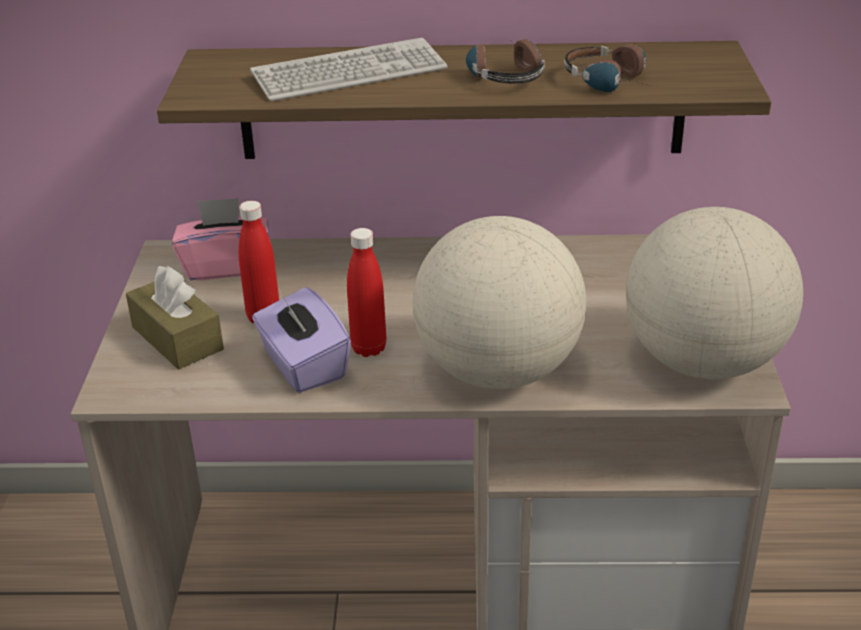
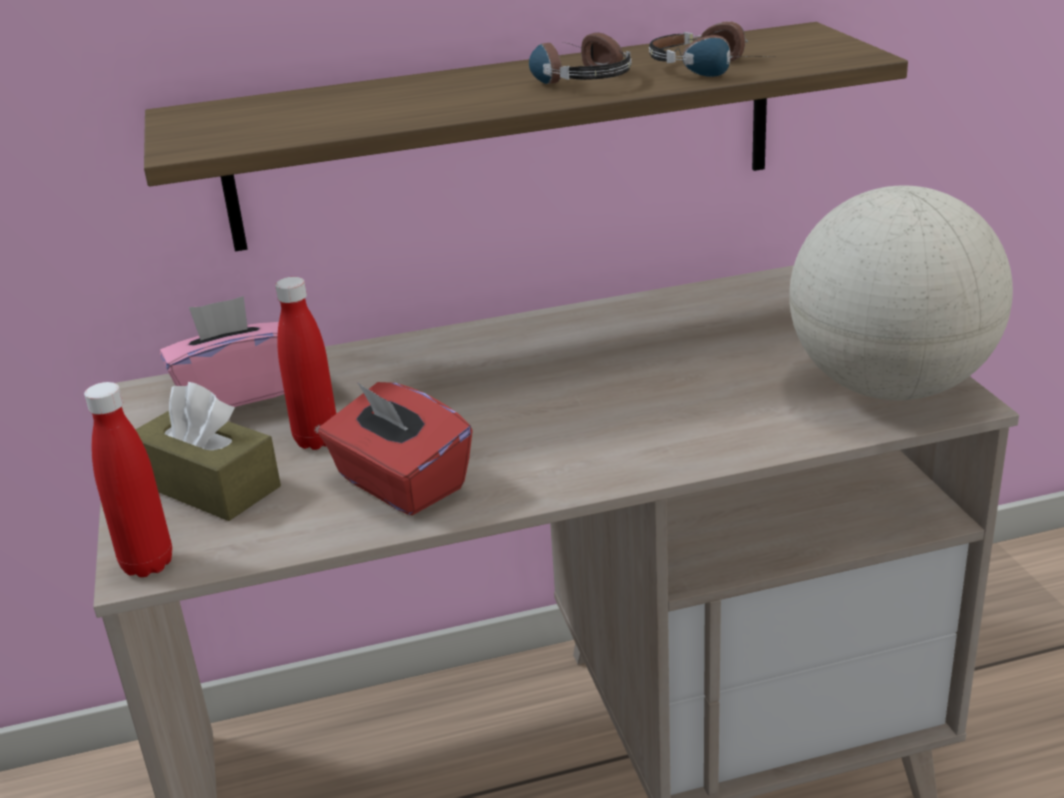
camera: 15 degrees left, 5 degrees down
keyboard [250,38,448,101] -> none
purple tissue box [252,287,351,393] -> red tissue box [318,382,473,515]
red bottle [347,228,386,357] -> red bottle moved to [84,382,172,577]
globe [413,216,586,389] -> none

